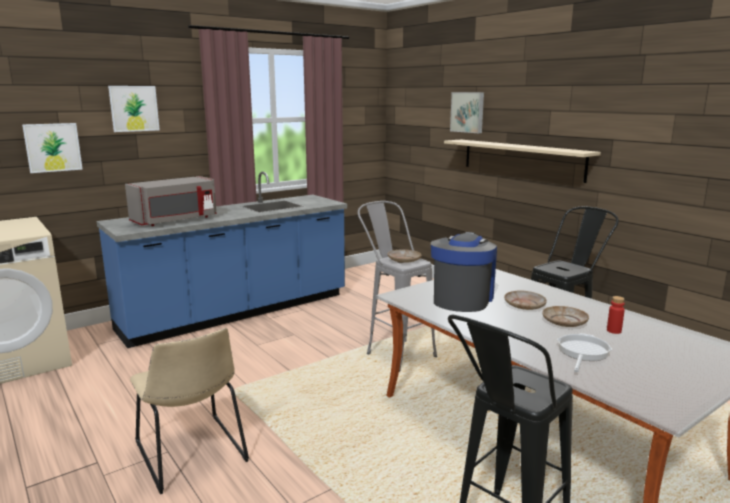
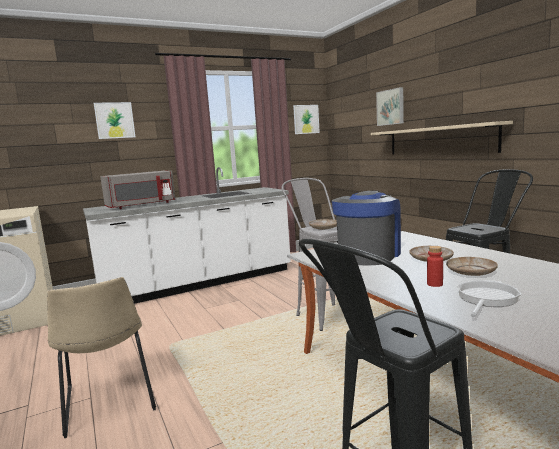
camera: 10 degrees right, 5 degrees down
picture [22,123,83,173] -> picture moved to [293,105,320,134]
blue counter [97,172,347,348] -> white counter [83,167,291,304]
red bottle [607,296,625,334] -> red bottle moved to [427,246,443,287]

